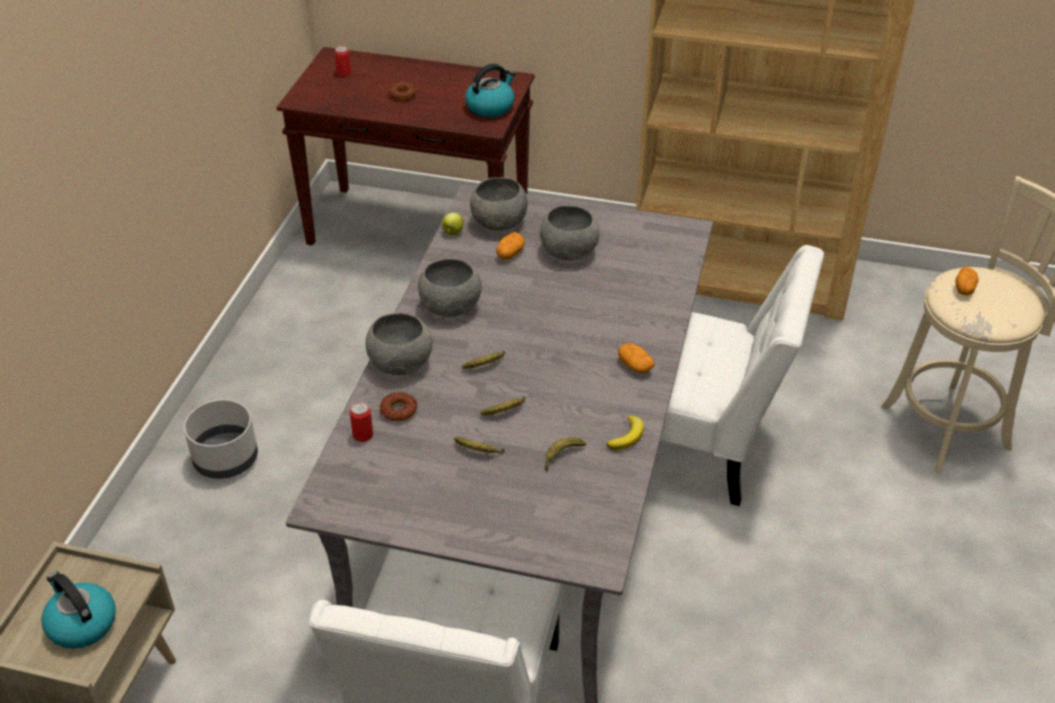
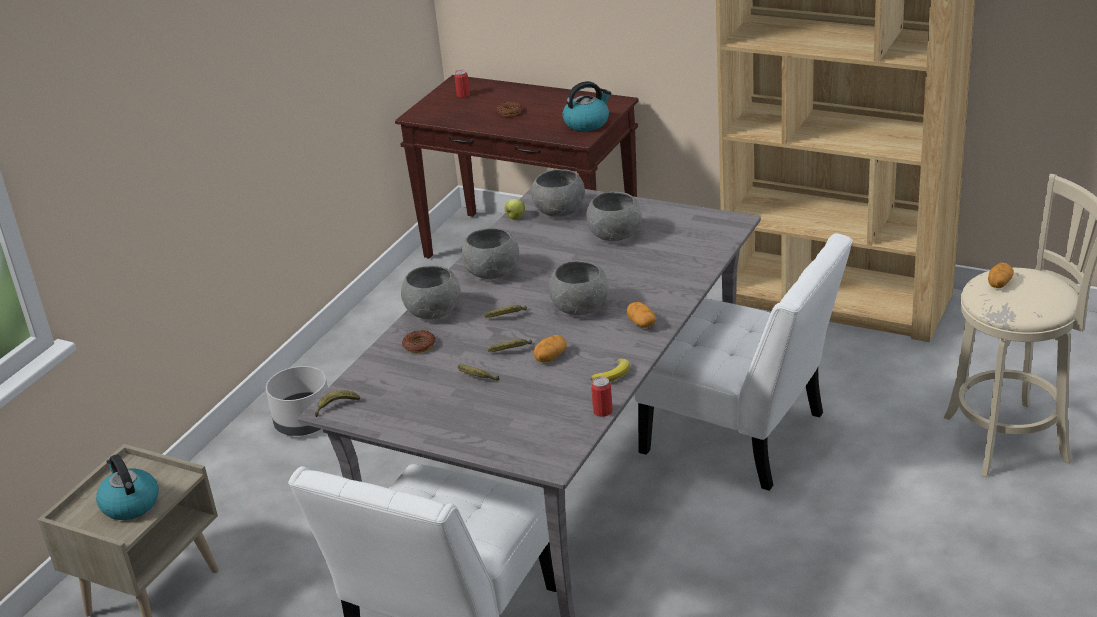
camera: 15 degrees right, 10 degrees down
can [350,401,373,442] -> can moved to [591,376,613,417]
potato [496,232,525,260] -> potato moved to [534,335,567,363]
banana [545,437,586,471] -> banana moved to [315,390,360,417]
none -> grey bowl [549,261,609,315]

